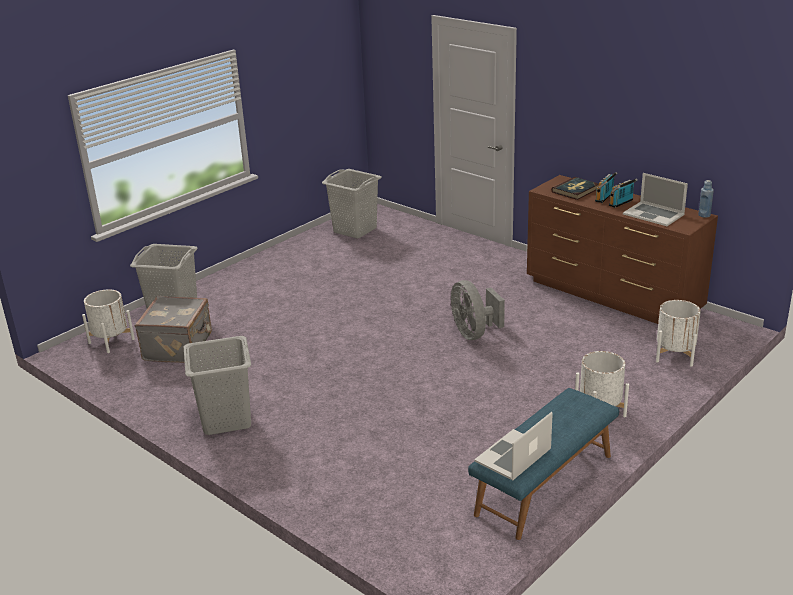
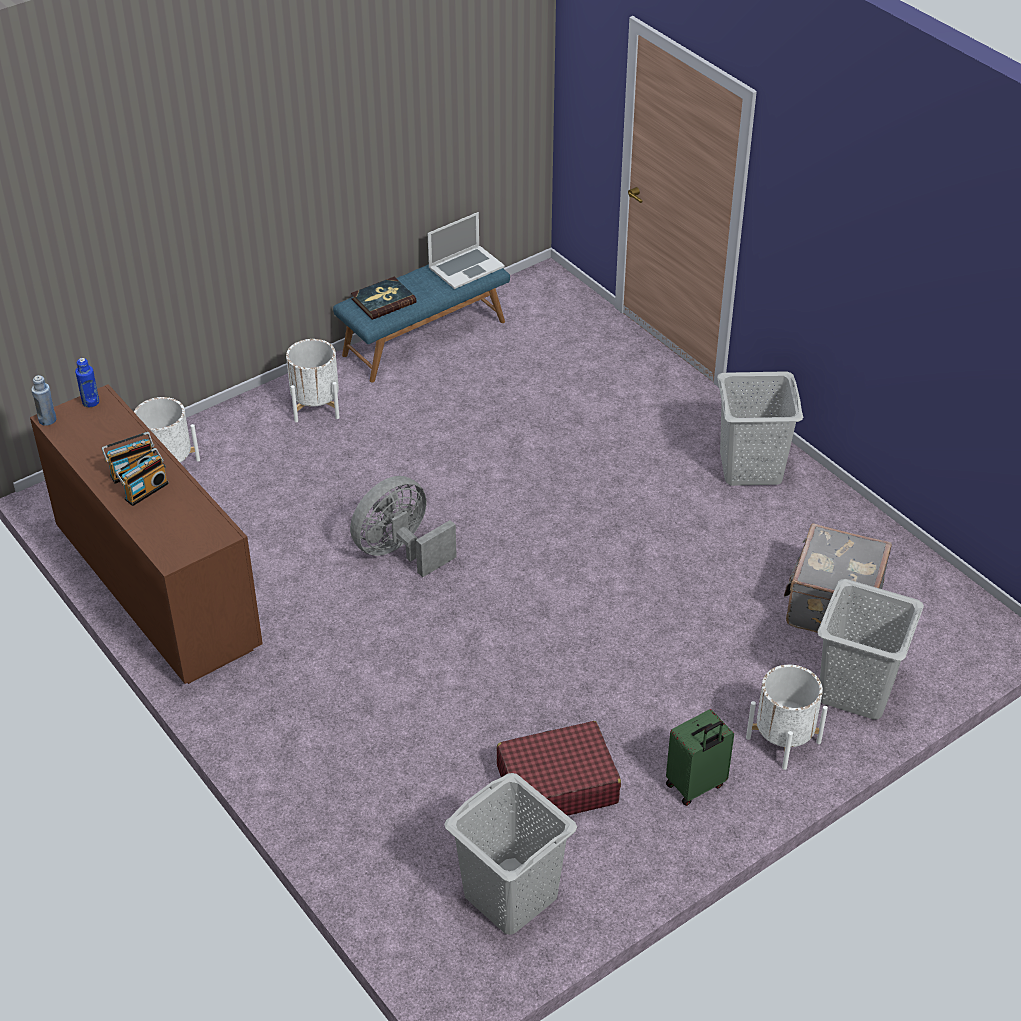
camera: 170 degrees left, 15 degrees up
white planter [82,289,135,353] -> white planter moved to [746,665,828,770]
grey fan [451,280,505,340] -> grey fan turned 120 degrees counterclockwise [350,476,457,577]
book [552,177,599,200] -> book moved to [351,277,417,320]
laptop [623,173,688,226] -> none
none -> blue bottle [75,358,99,407]
none -> red suitcase [497,721,621,816]
none -> green suitcase [666,709,734,806]

